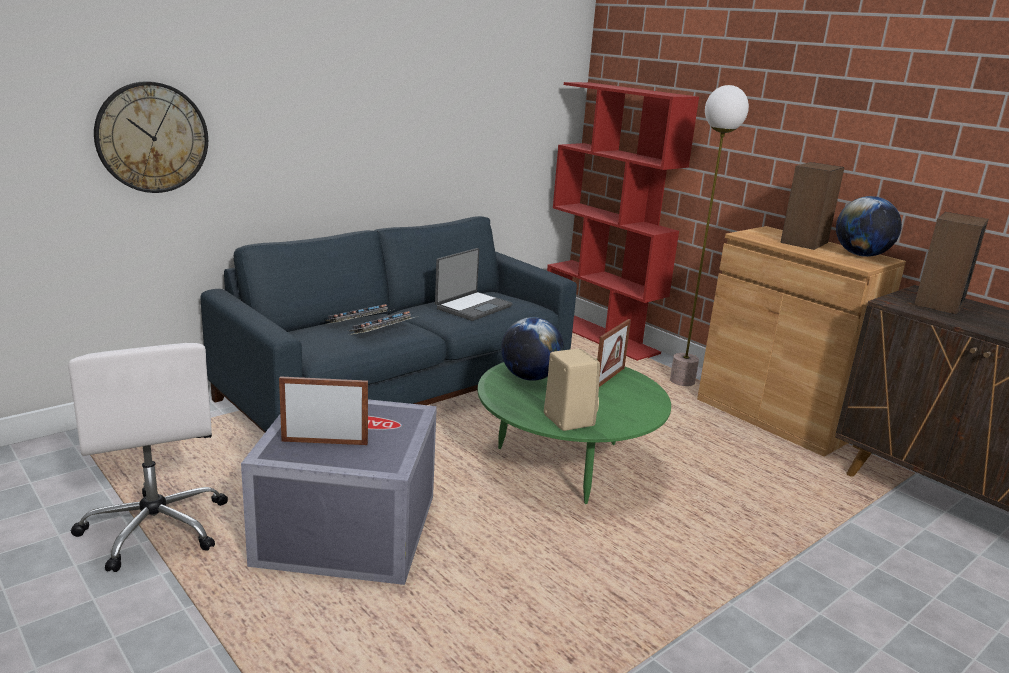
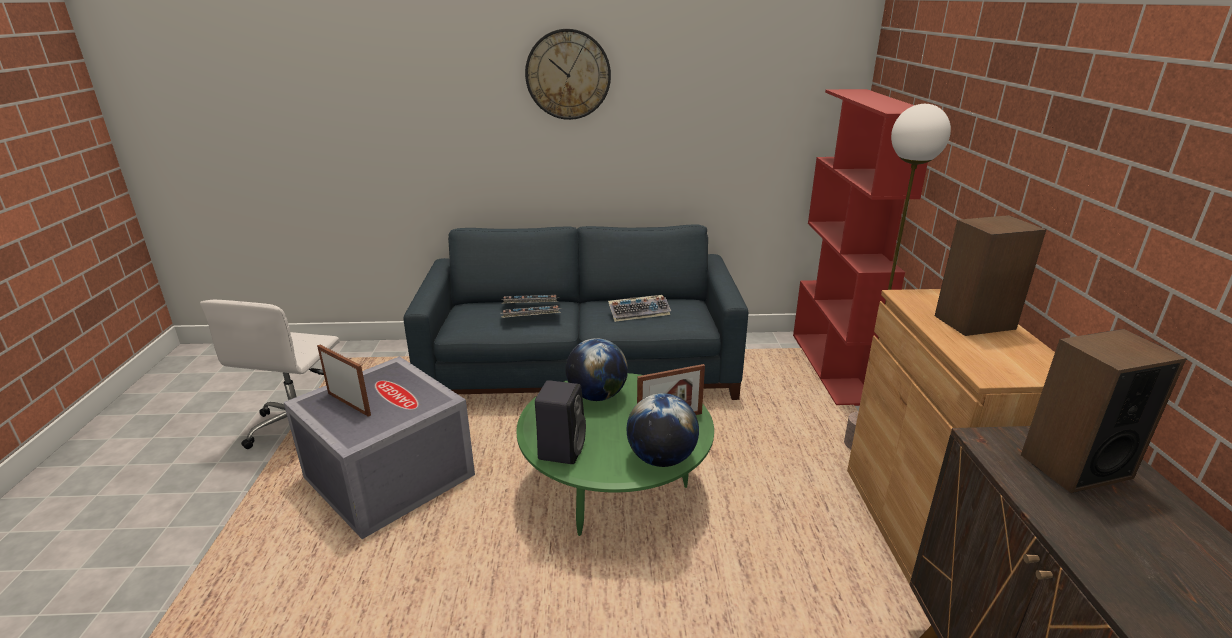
camera: 40 degrees right, 5 degrees up
wall clock [94,81,208,193] -> wall clock moved to [525,29,611,120]
laptop [435,248,512,321] -> keyboard [608,295,671,322]
beige speaker [544,348,600,431] -> black speaker [535,380,586,464]
globe [836,196,902,257] -> globe moved to [626,393,699,467]

